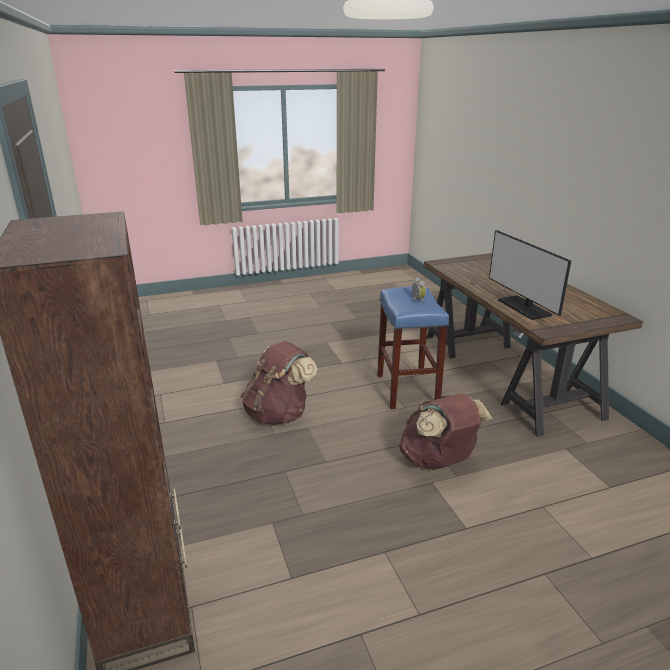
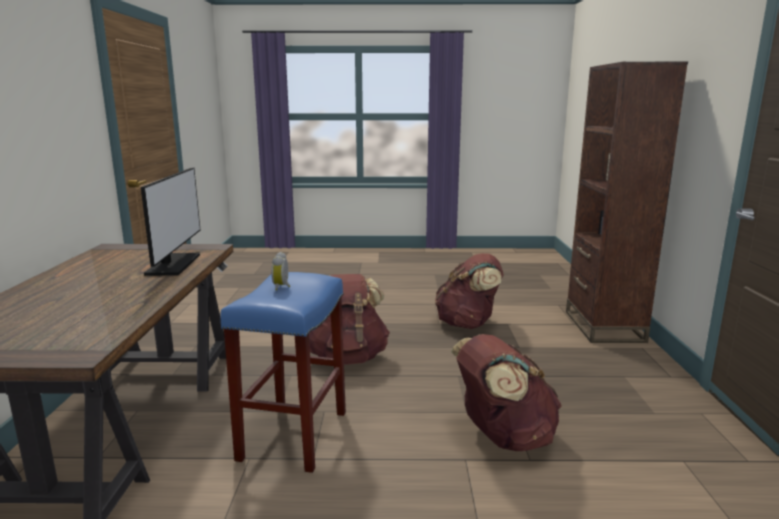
camera: 160 degrees left, 10 degrees down
none -> brown backpack [435,253,504,329]

